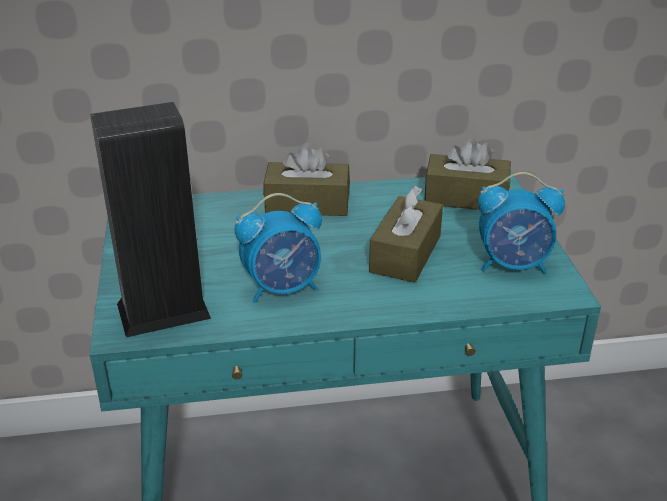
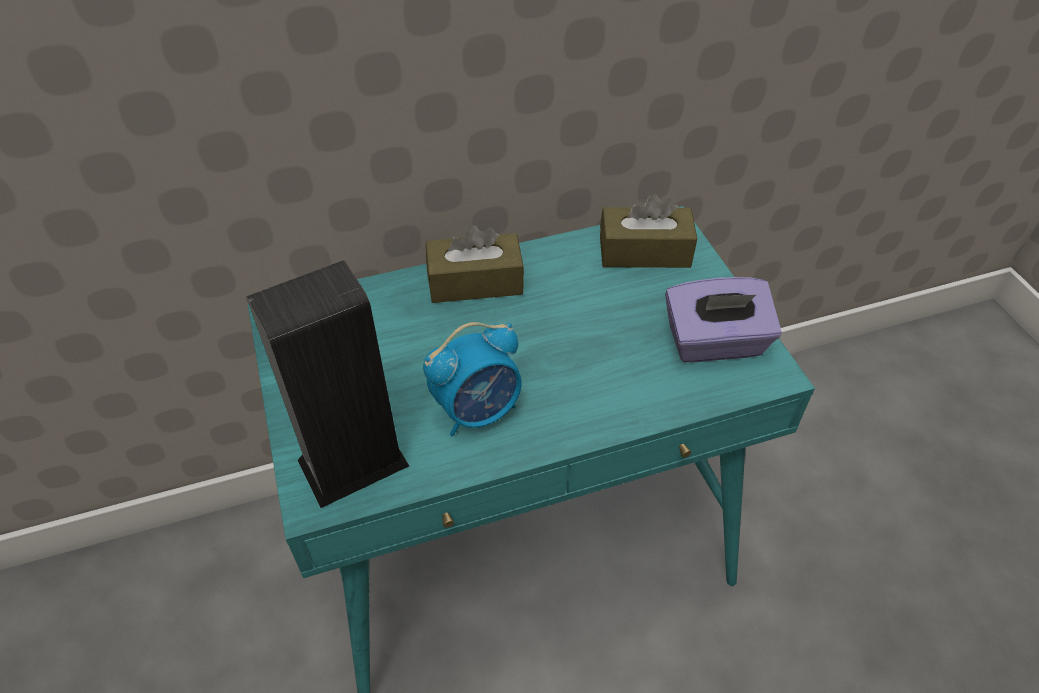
camera: 10 degrees left, 15 degrees up
brown tissue box [369,186,443,283] -> none
alarm clock [478,172,565,274] -> purple tissue box [665,277,782,362]

